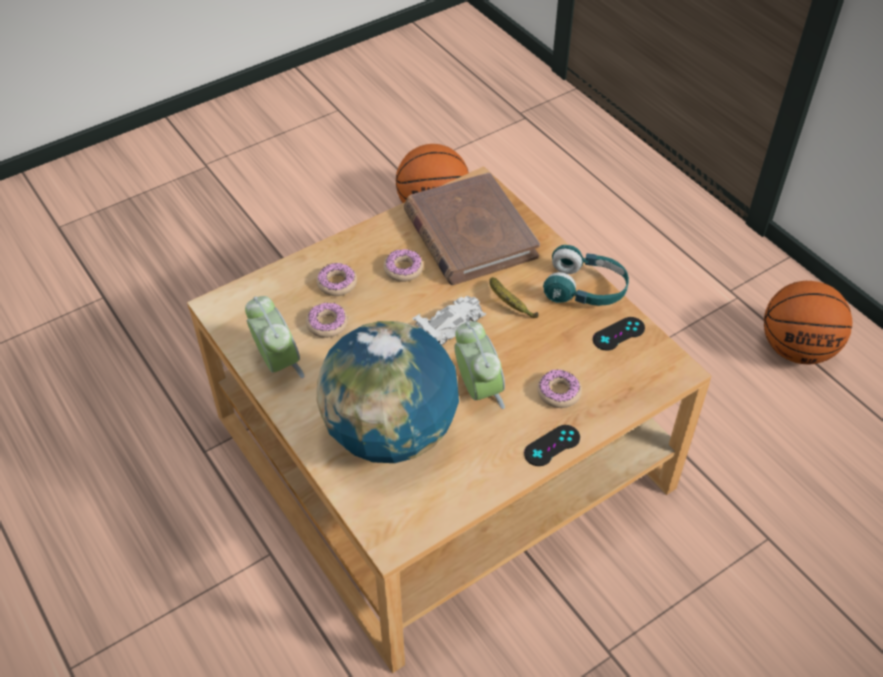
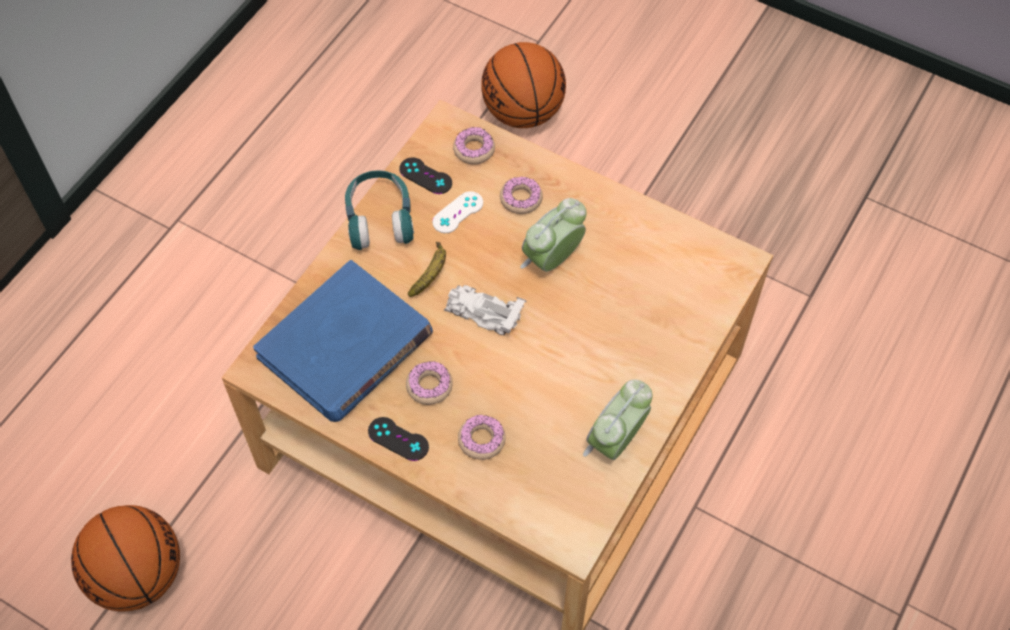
camera: 115 degrees left, 10 degrees up
donut [306,303,348,338] -> donut moved to [453,127,495,165]
globe [317,321,459,463] -> none
brown book [404,172,540,285] -> blue book [253,260,433,422]
black game controller [524,425,580,466] -> black game controller moved to [368,417,429,461]
basketball [764,281,852,364] -> basketball moved to [481,42,566,128]
none -> white game controller [432,191,483,233]

